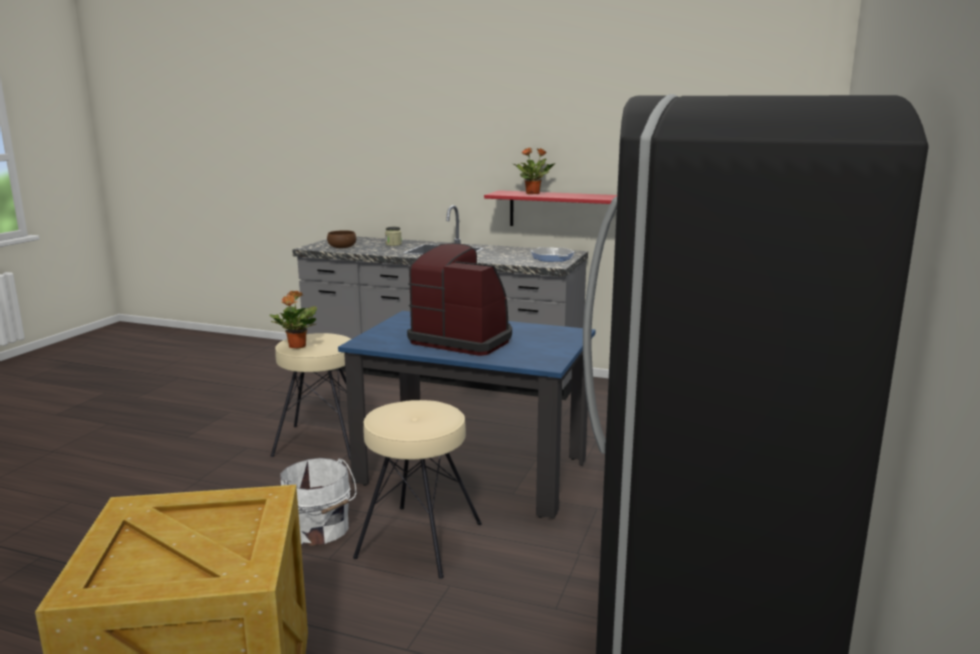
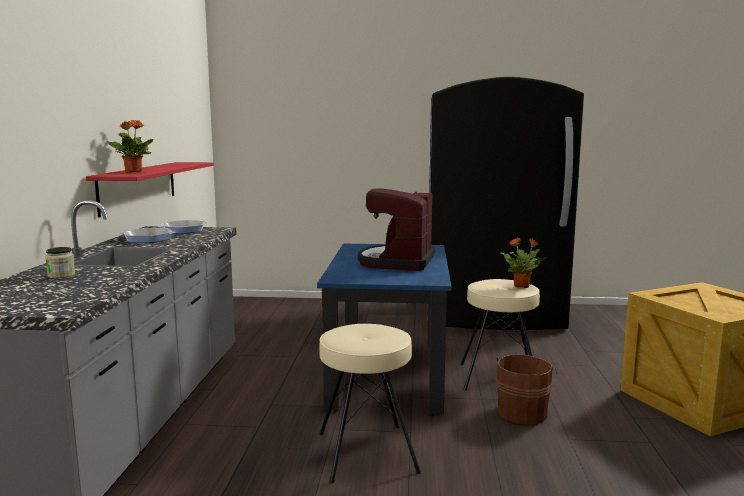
camera: 105 degrees left, 5 degrees down
potted plant [269,290,317,349] -> potted plant moved to [501,238,547,288]
white bucket [281,458,356,546] -> brown bucket [496,355,557,425]
brown bowl [327,230,356,248] -> none
none -> frying pan [120,228,175,243]

